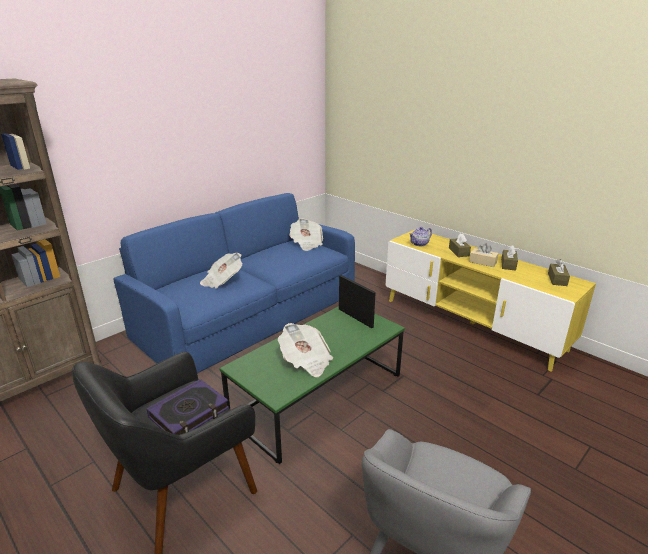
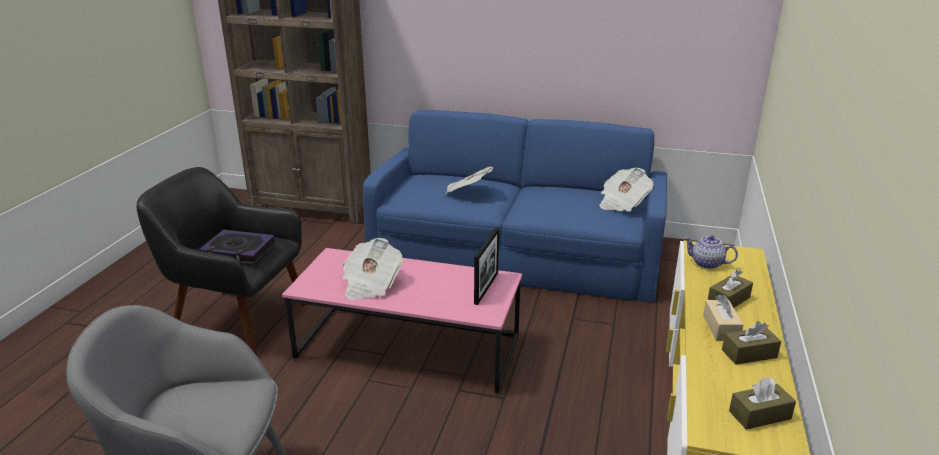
camera: 60 degrees right, 0 degrees up
green coffee table [219,306,405,464] -> pink coffee table [282,248,522,393]

